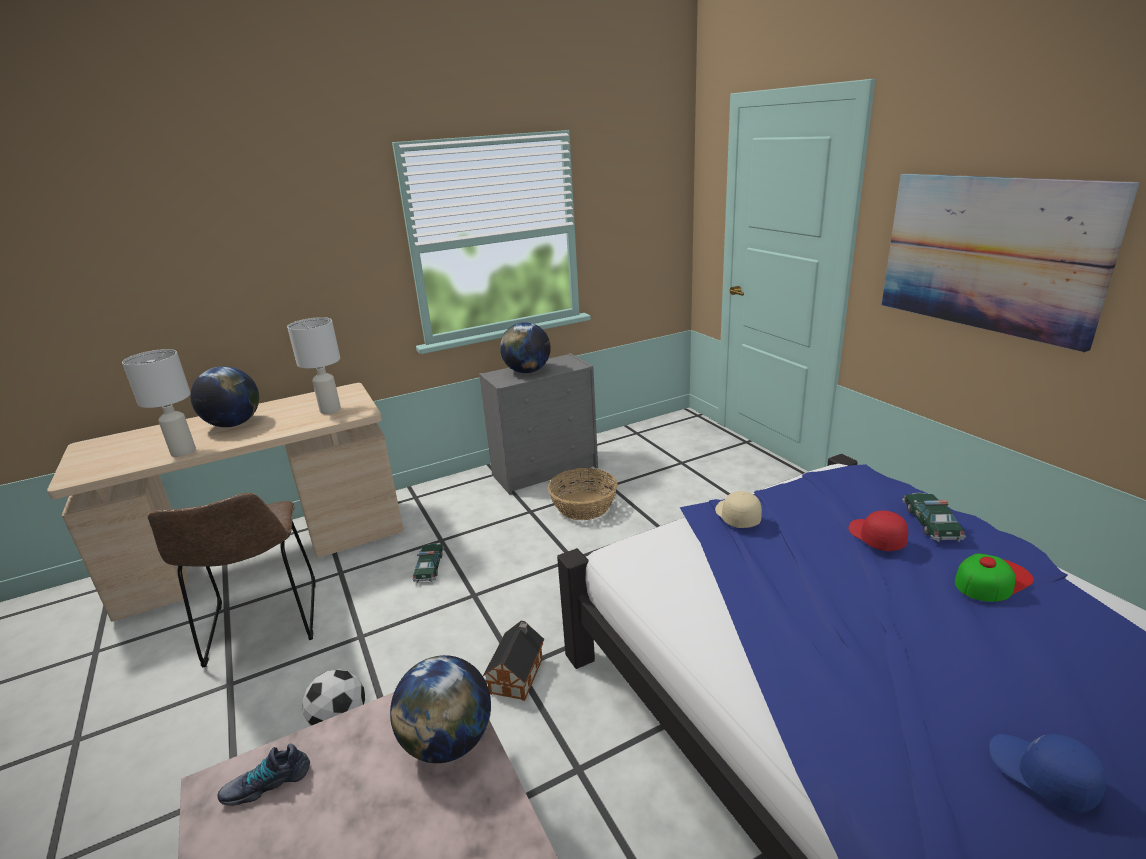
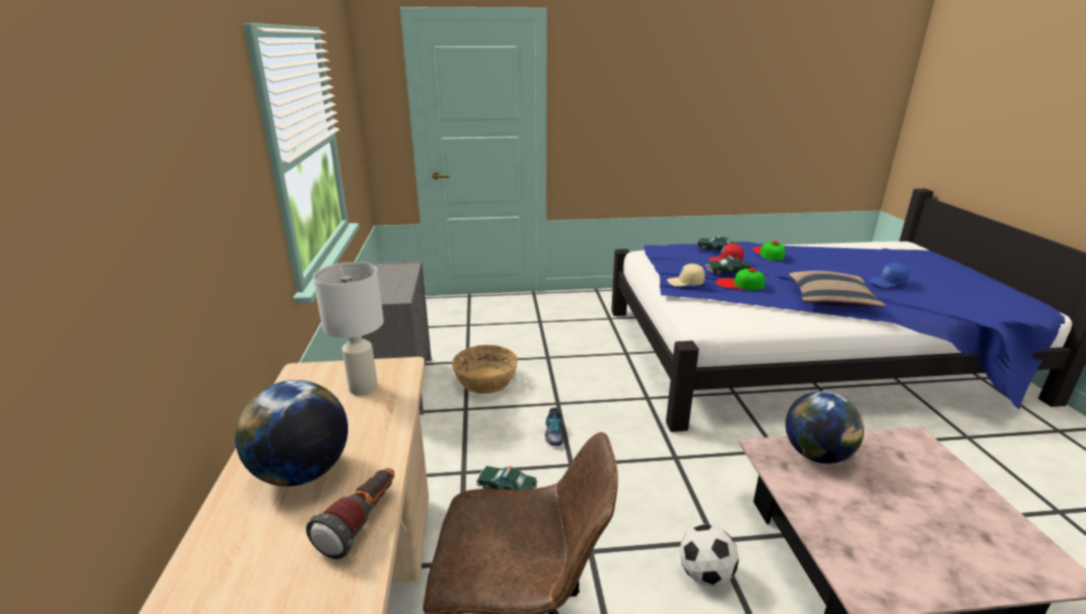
camera: 70 degrees left, 0 degrees up
white table lamp [122,349,196,457] -> flashlight [306,468,394,559]
shoe [217,743,310,806] -> shoe moved to [545,408,564,446]
toy house [483,621,544,701] -> none
globe [500,322,551,373] -> none
picture [882,174,1140,353] -> none
none -> toy car [705,255,752,275]
none -> cap [716,268,765,290]
none -> pillow [787,271,886,307]

